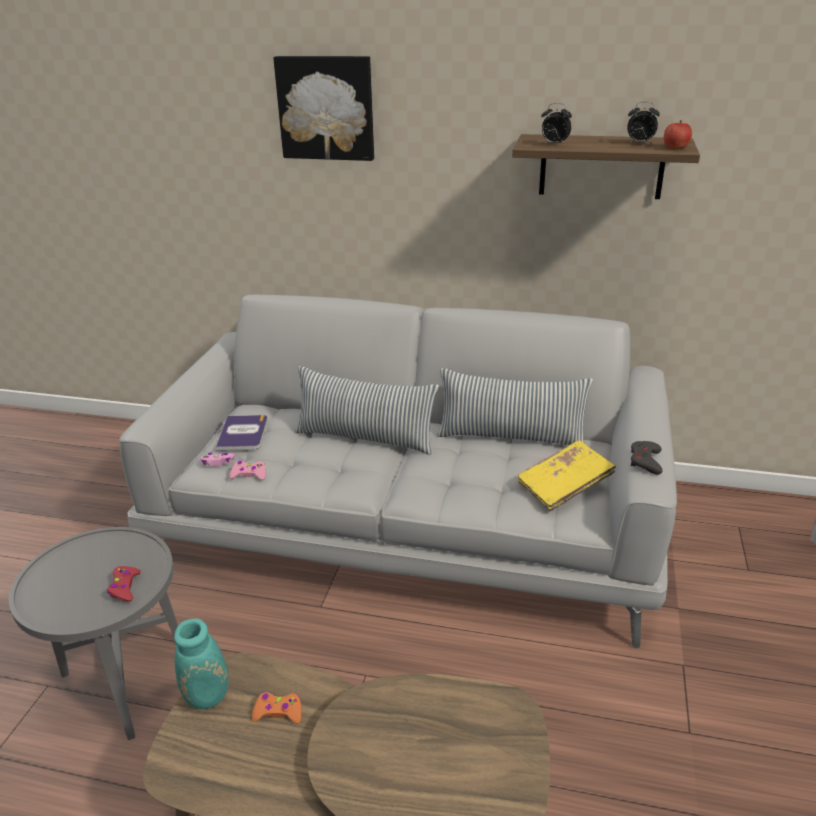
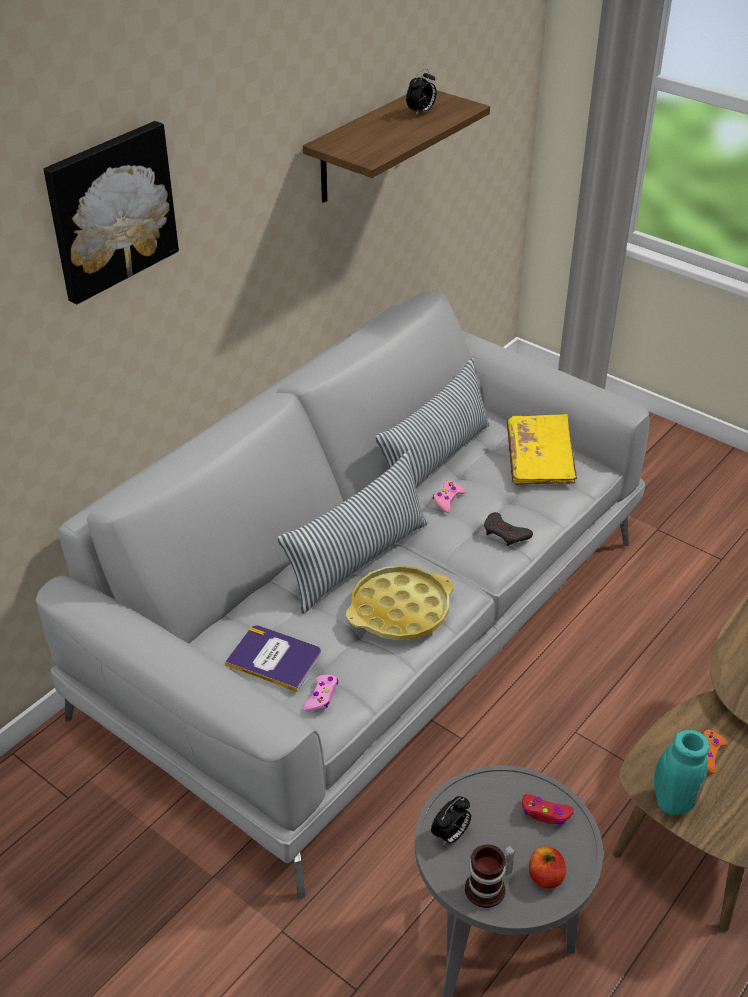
camera: 65 degrees left, 10 degrees up
pink game controller [230,461,266,480] -> pink game controller moved to [433,480,465,513]
alarm clock [541,103,572,145] -> alarm clock moved to [431,796,471,845]
grey game controller [631,441,663,475] -> grey game controller moved to [484,512,533,546]
apple [664,120,692,149] -> apple moved to [529,846,566,889]
none -> yellow tray [346,566,454,641]
none -> mug [465,844,515,908]

